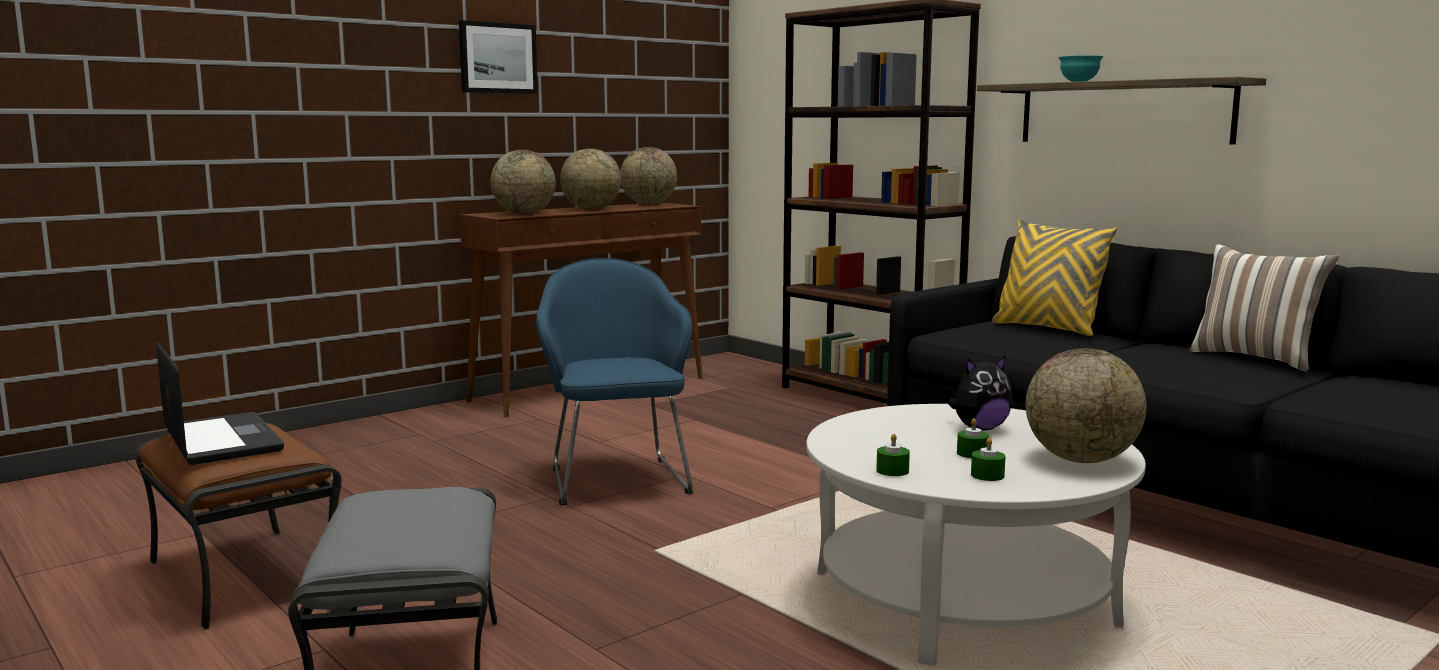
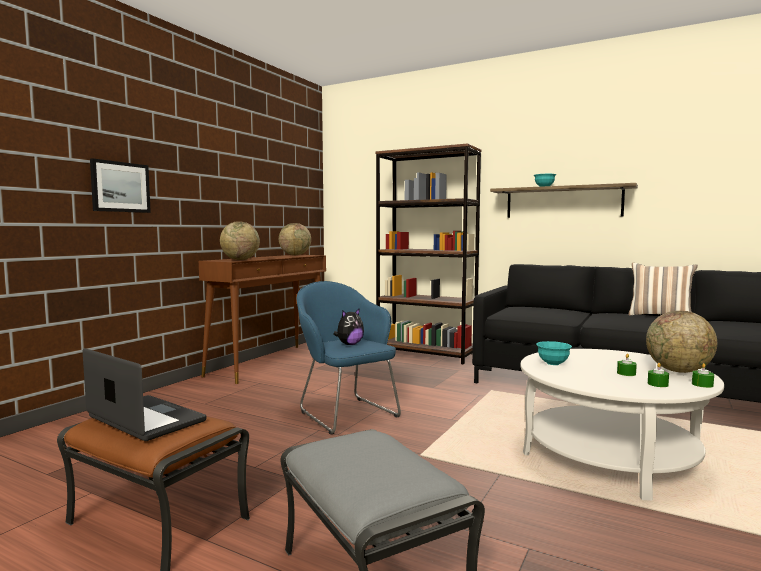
camera: 20 degrees left, 5 degrees down
picture [459,20,538,94] -> picture moved to [90,158,151,213]
globe [560,148,621,210] -> none
green candle [876,434,910,476] -> green candle moved to [692,363,714,388]
plush toy [948,355,1012,431] -> plush toy moved to [334,309,364,345]
yellow pillow [992,219,1117,336] -> none
none -> turquoise bowl [536,341,572,365]

